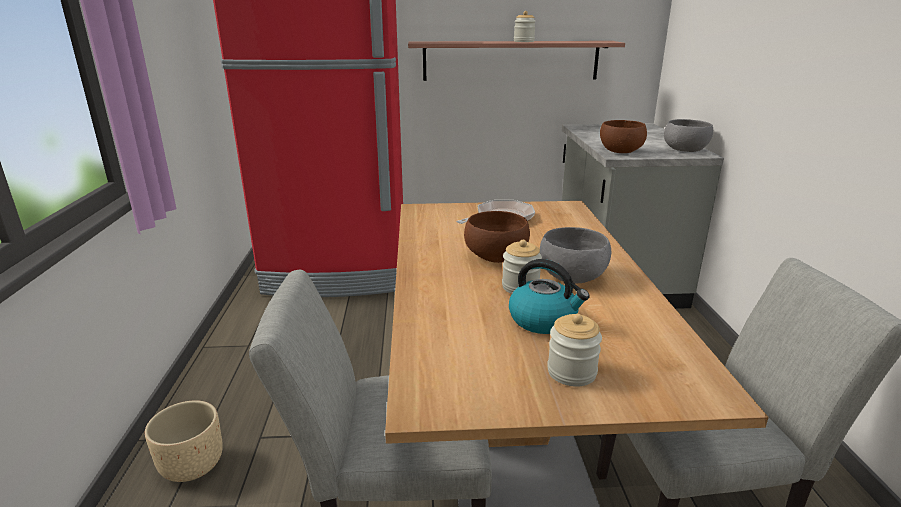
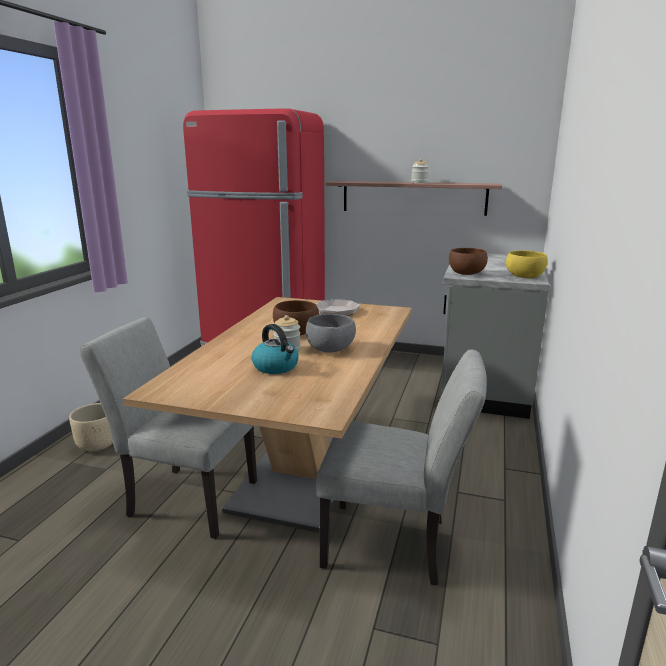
camera: 20 degrees right, 5 degrees down
jar [547,314,602,387] -> none
grey bowl [664,119,713,152] -> yellow bowl [506,250,548,279]

